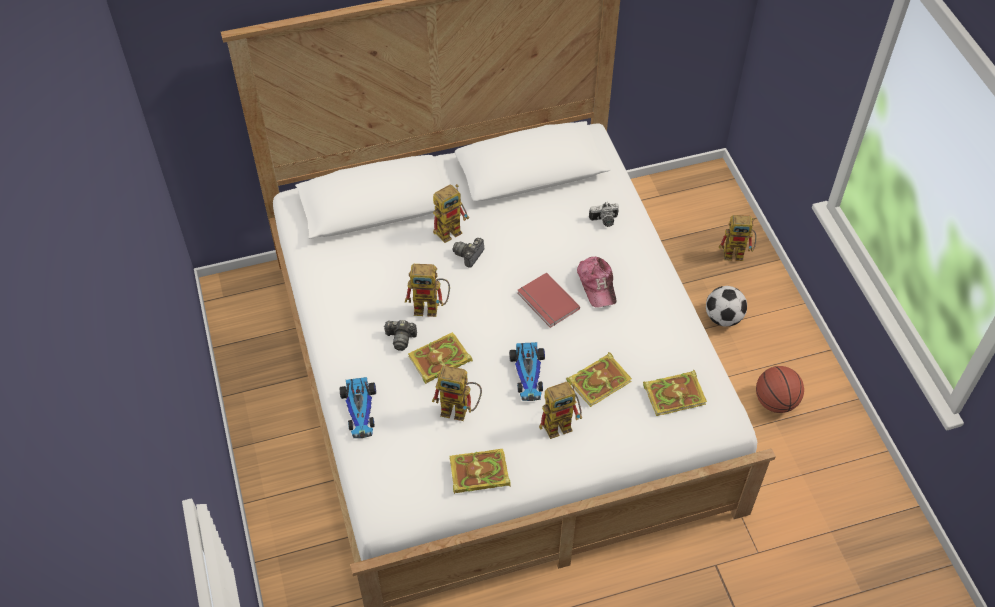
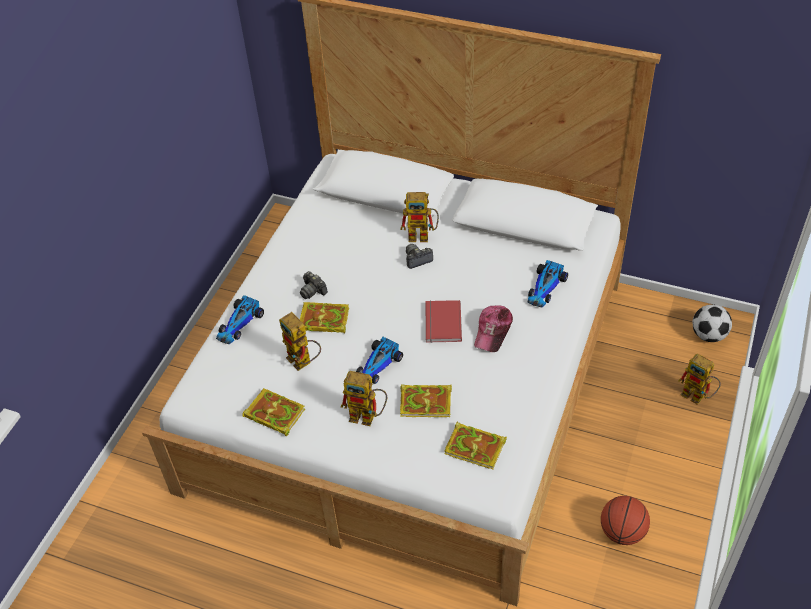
camera: 40 degrees right, 5 degrees down
toy robot [405,264,450,317] -> none
camera [589,202,619,227] -> toy car [527,260,568,307]
football [706,286,747,327] -> football moved to [692,304,732,342]

